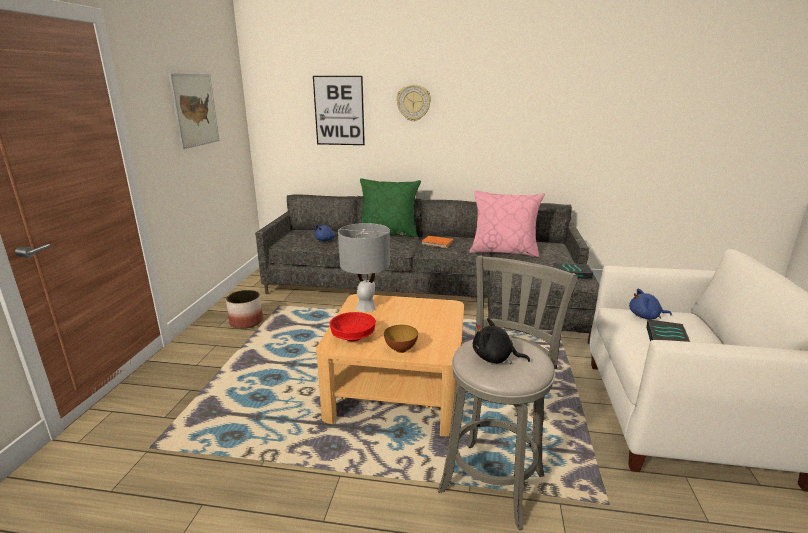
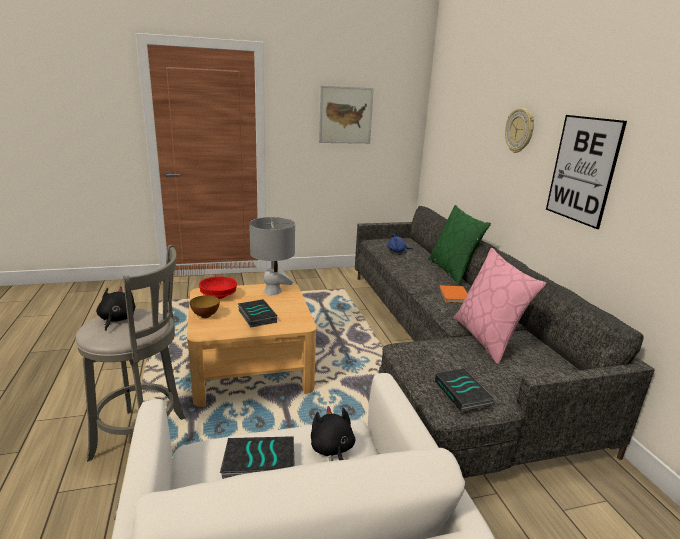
camera: 65 degrees right, 0 degrees up
planter [226,290,263,329] -> none
picture [313,76,365,145] -> picture moved to [546,115,627,229]
blue plush toy [629,289,672,319] -> black plush toy [311,406,355,461]
none -> book [238,299,277,327]

